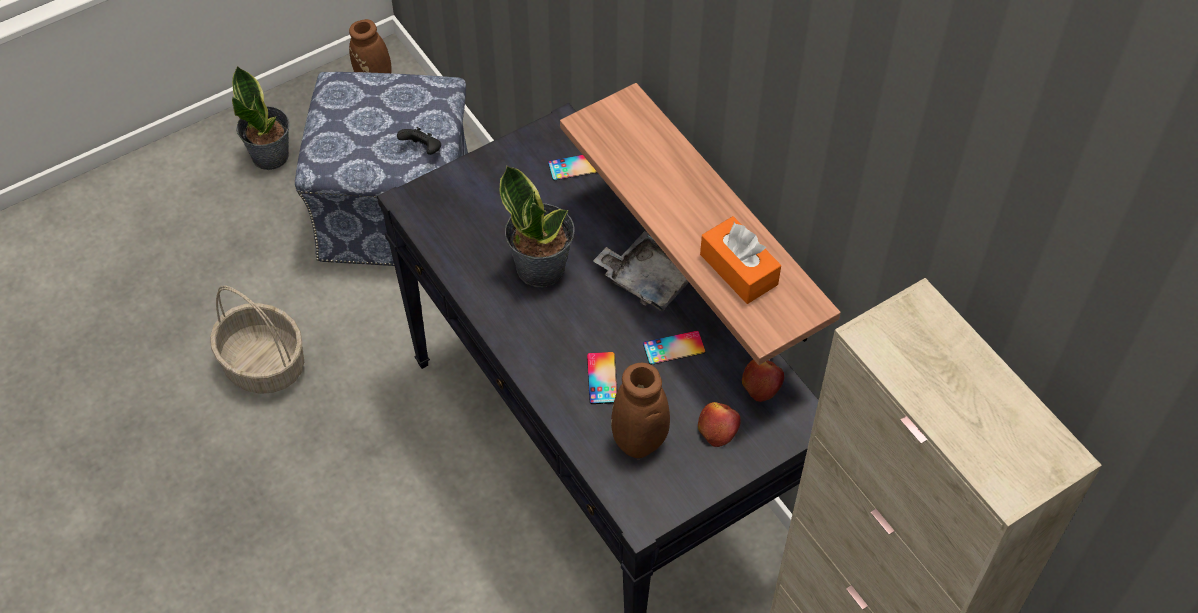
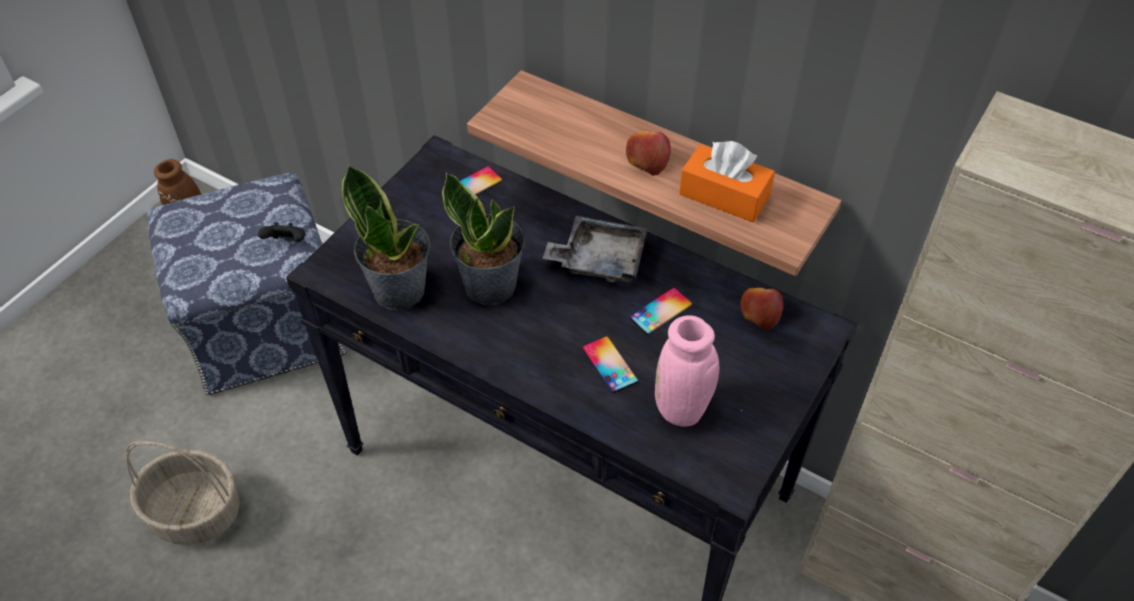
camera: 25 degrees left, 5 degrees down
potted plant [232,66,289,170] -> potted plant moved to [342,165,430,311]
brown vase [611,363,670,460] -> pink vase [655,315,742,427]
apple [698,402,741,447] -> apple moved to [626,131,671,176]

